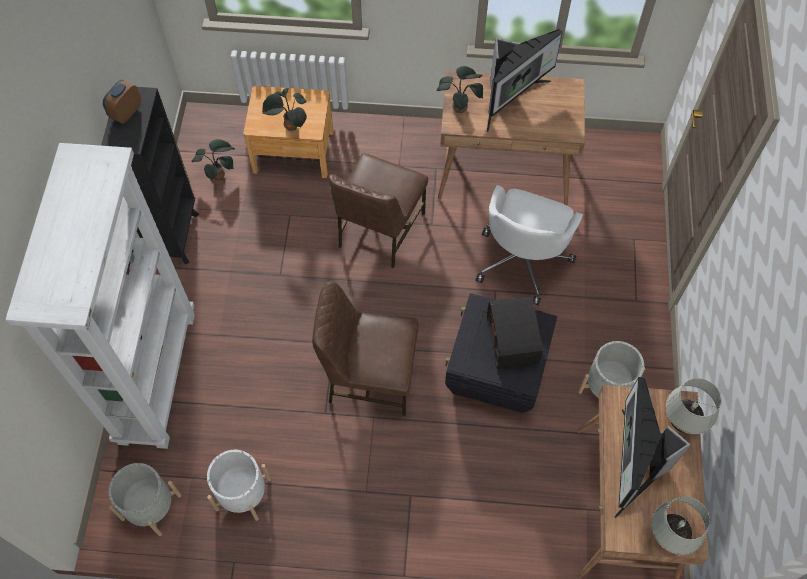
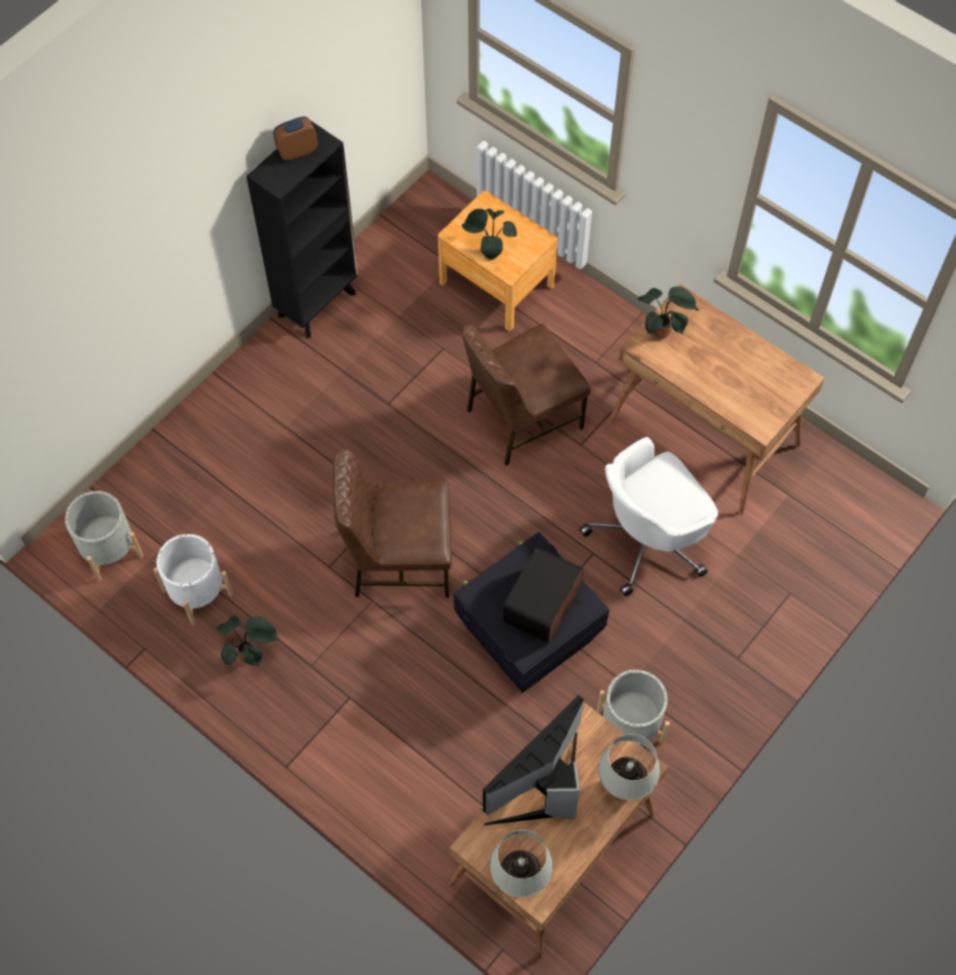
camera: 35 degrees right, 0 degrees up
white bookcase [5,143,195,449] -> none
potted plant [192,139,235,181] -> potted plant moved to [217,616,279,666]
brown chair [312,281,419,416] -> brown chair turned 45 degrees counterclockwise [333,449,452,598]
monitor [487,29,563,132] -> none

